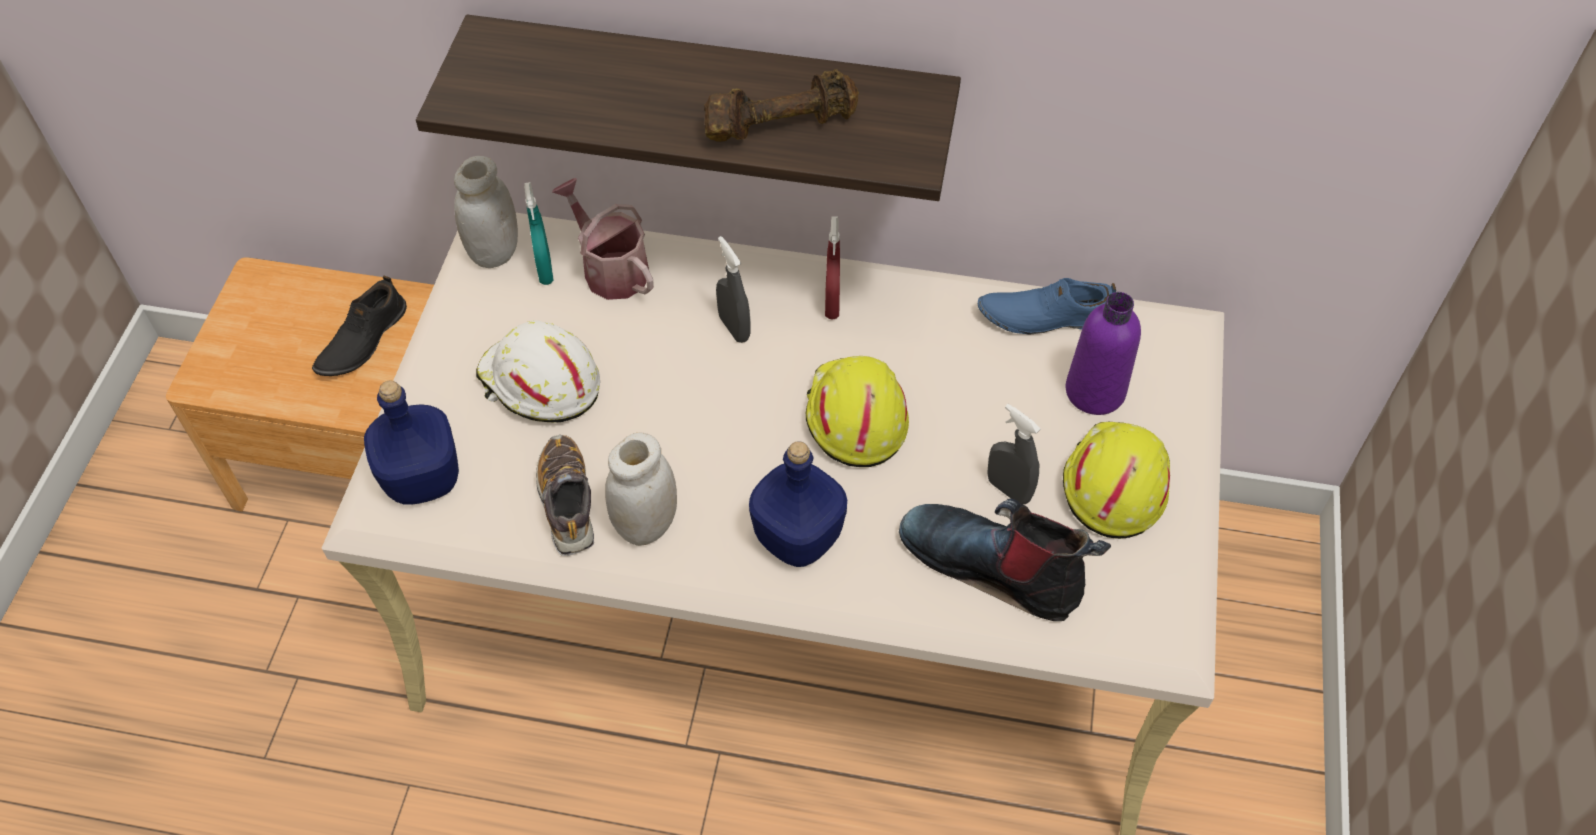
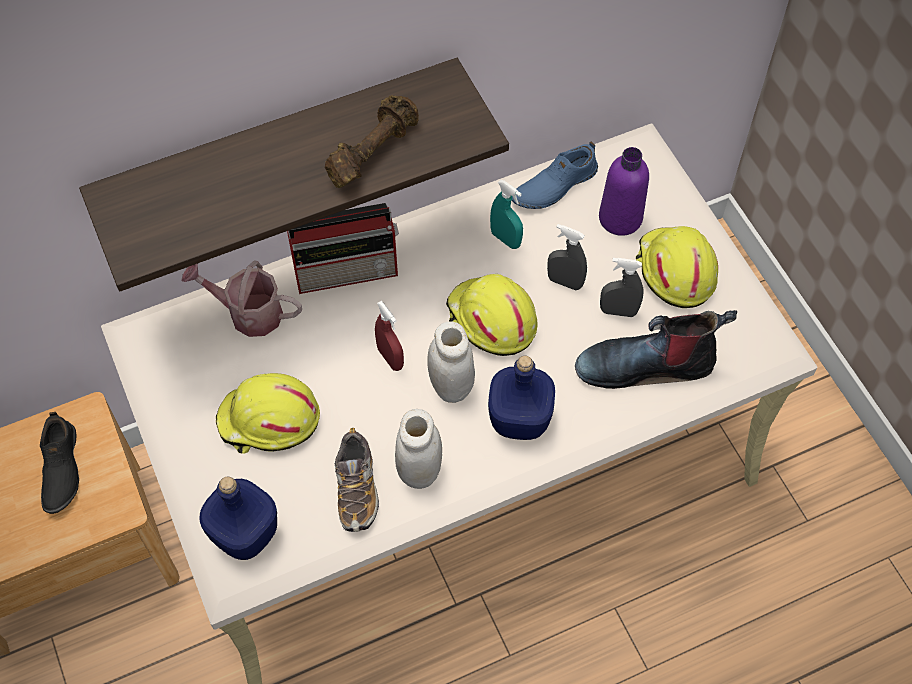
camera: 35 degrees left, 5 degrees up
white jar [454,156,518,268] -> white jar moved to [427,321,475,403]
white hard hat [476,320,600,423] -> yellow hard hat [216,373,320,454]
turquoise spray bottle [524,182,553,285] -> turquoise spray bottle moved to [490,180,523,249]
shoe [536,435,594,556] -> shoe turned 135 degrees counterclockwise [335,428,379,532]
grey spray bottle [716,236,751,343] -> grey spray bottle moved to [547,224,587,290]
red spray bottle [825,216,840,319] -> red spray bottle moved to [375,301,404,371]
none -> radio [287,203,399,294]

